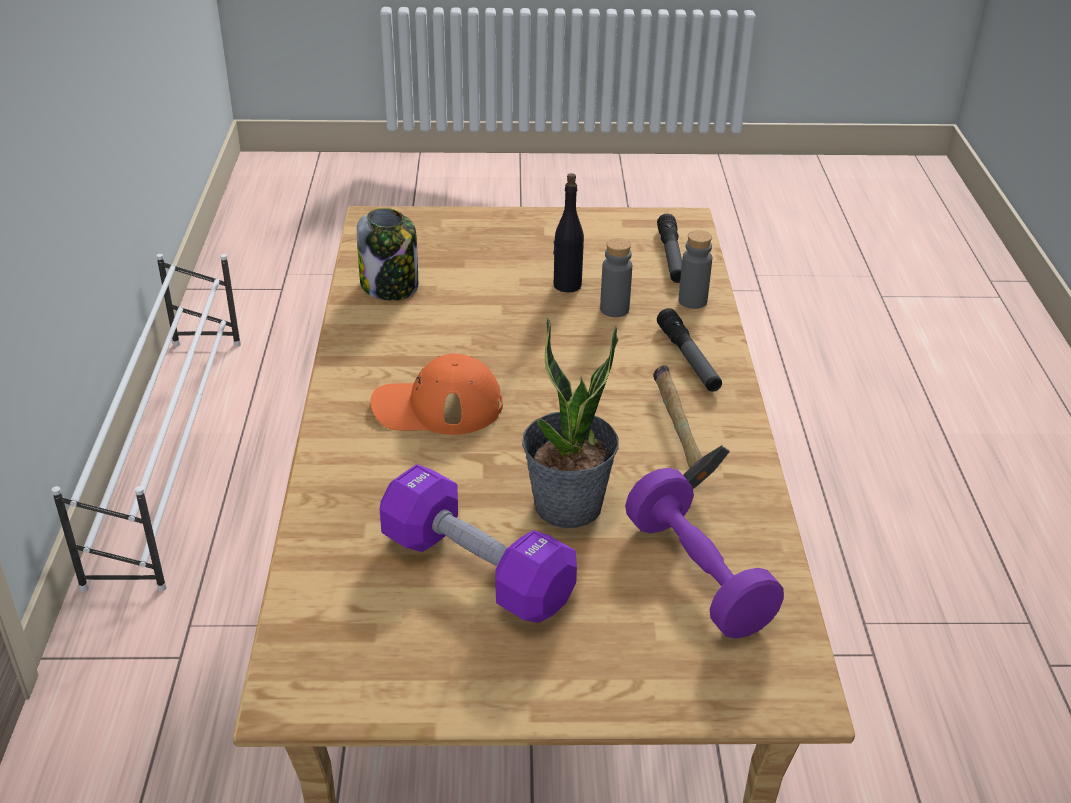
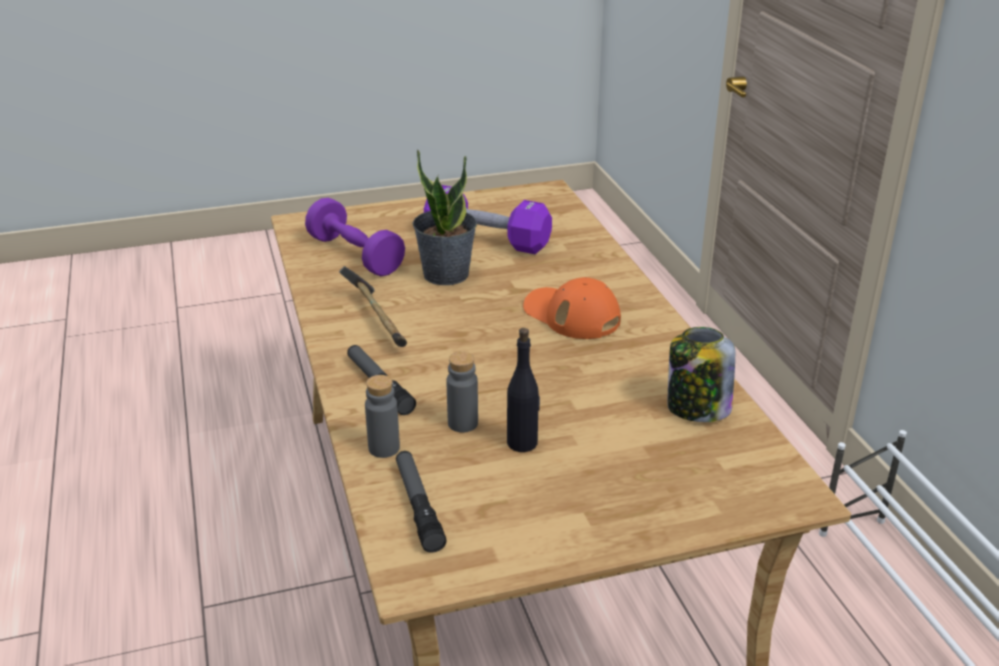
camera: 165 degrees right, 5 degrees down
orange cap [370,354,503,435] -> orange cap turned 120 degrees counterclockwise [523,277,621,339]

